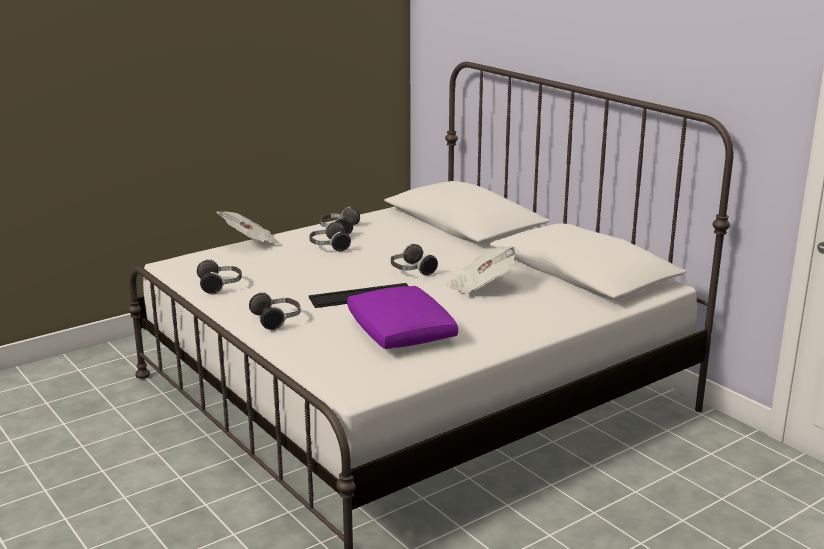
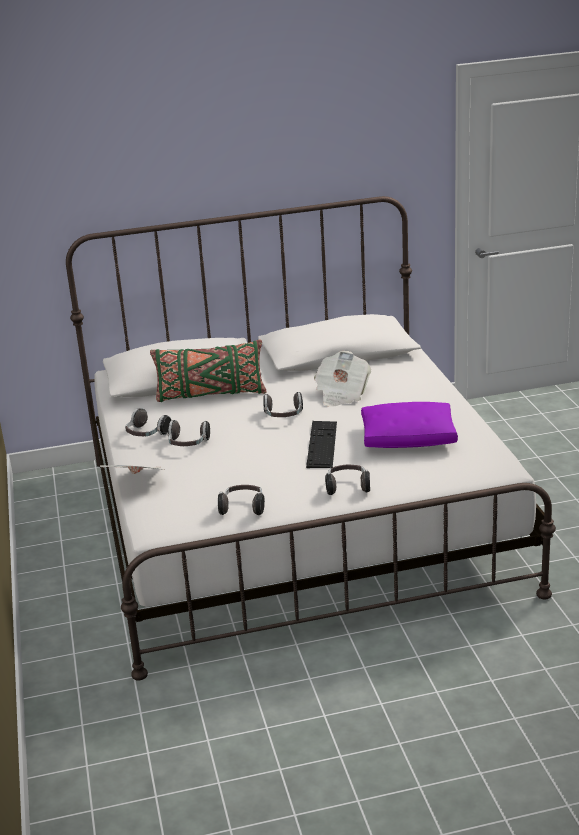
camera: 65 degrees left, 5 degrees up
none -> green pillow [150,339,267,402]

